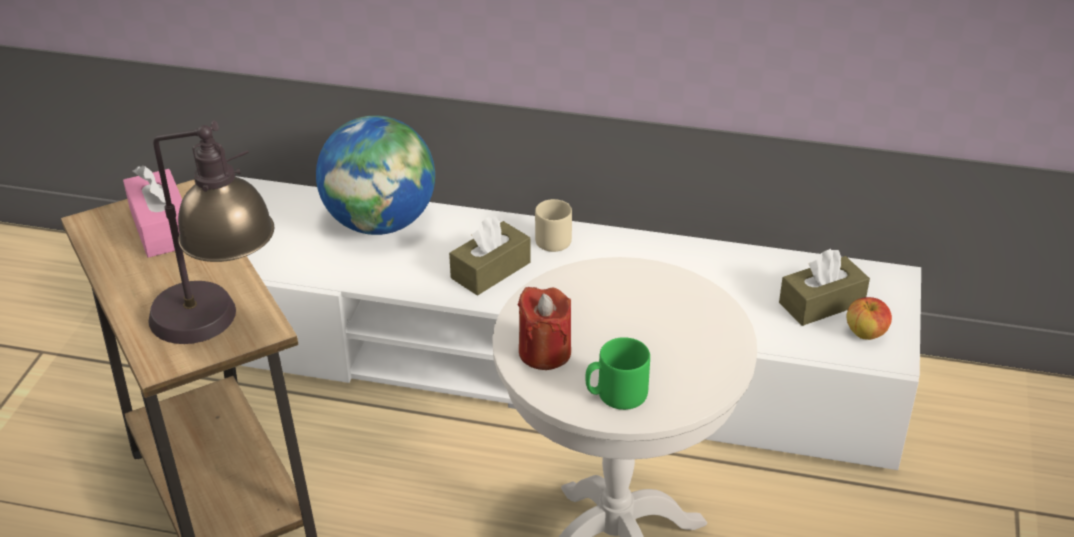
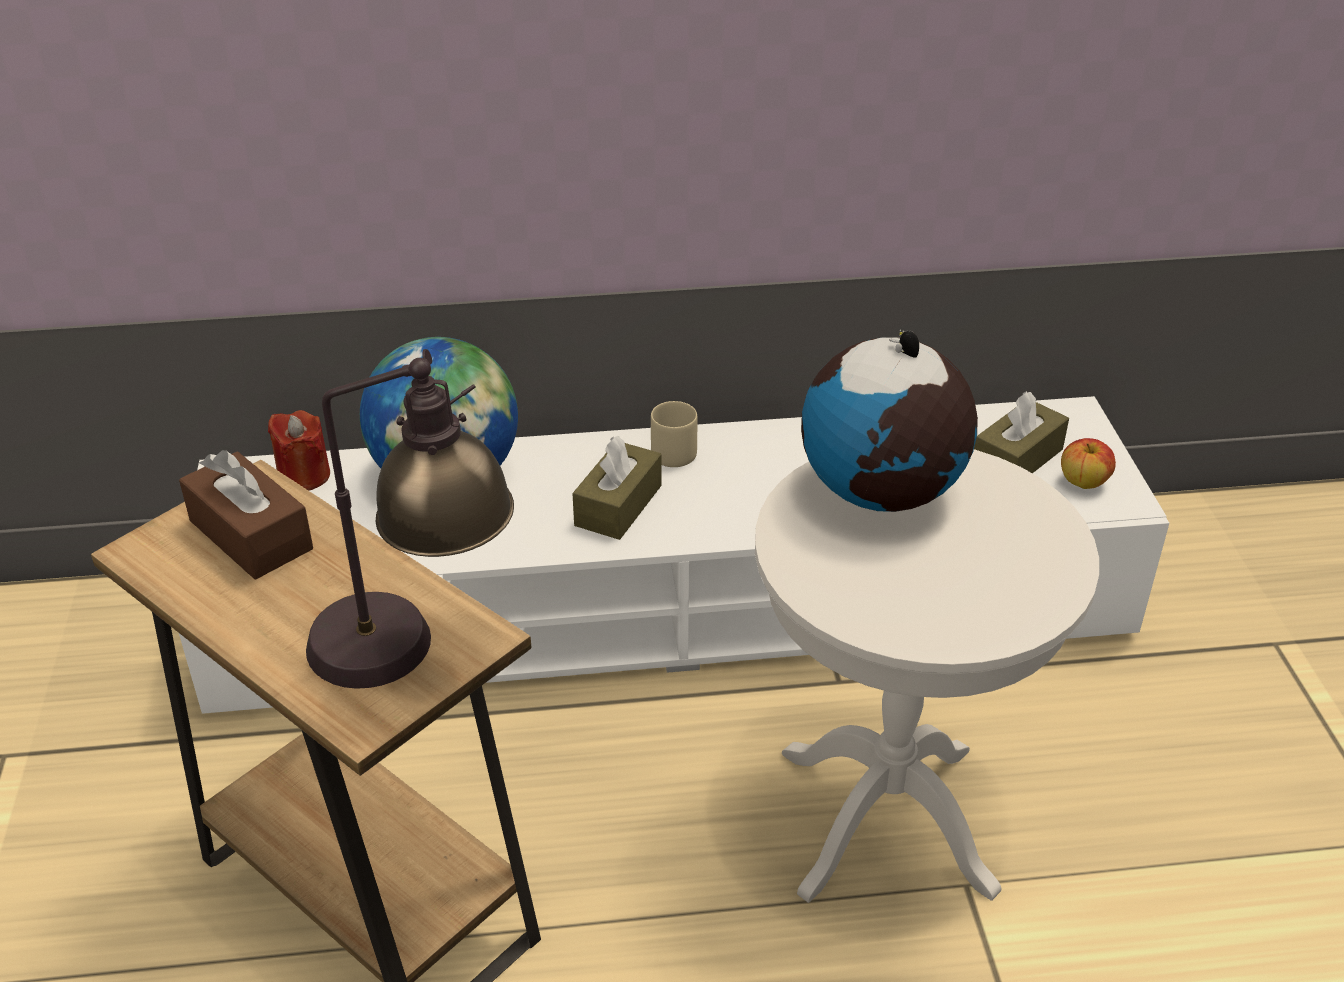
camera: 20 degrees left, 0 degrees up
pink tissue box [123,165,182,258] -> brown tissue box [179,450,313,580]
red candle [518,287,571,370] -> red candle moved to [268,410,330,491]
green mug [585,337,650,410] -> none
none -> globe [801,330,978,512]

